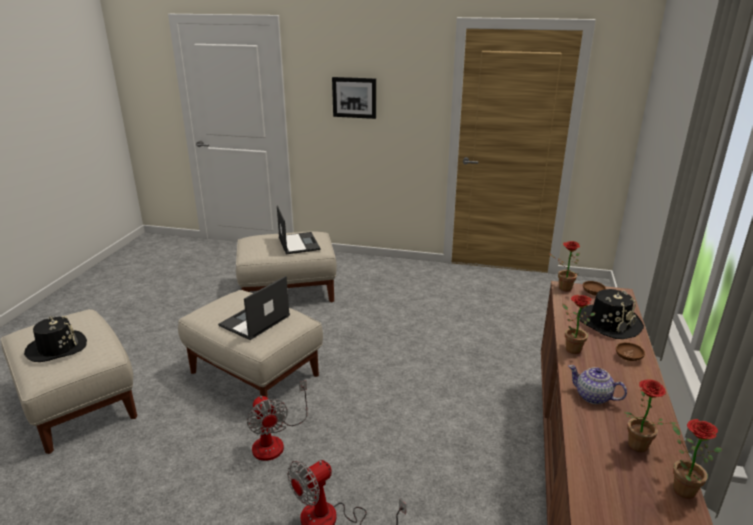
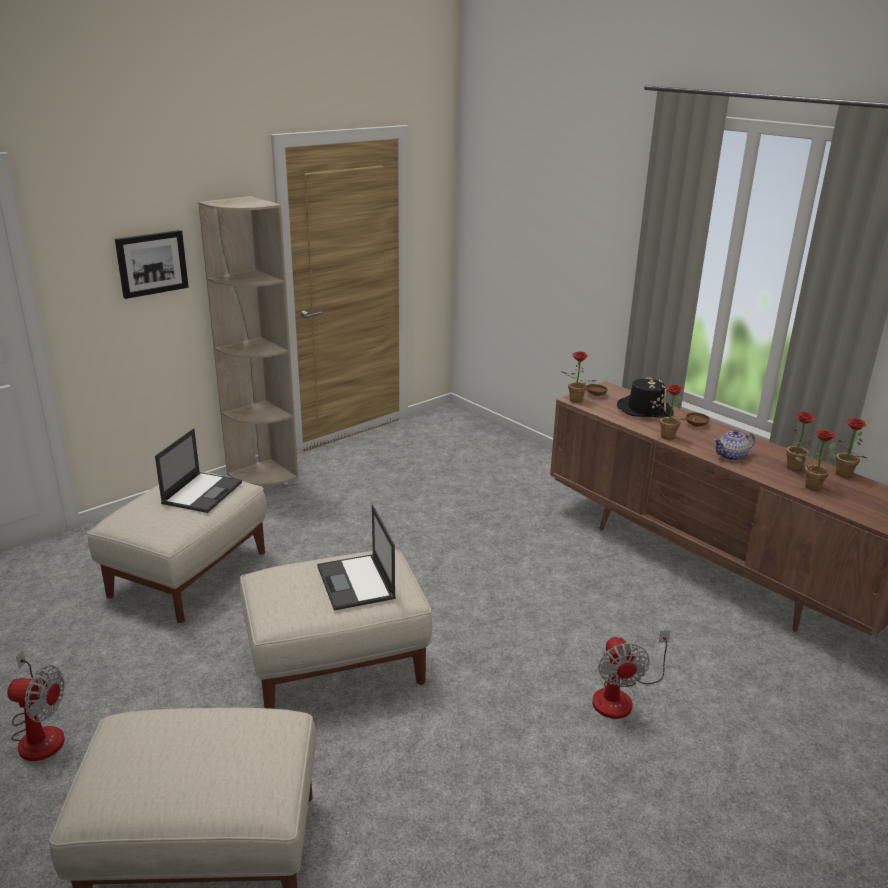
camera: 55 degrees left, 0 degrees up
black hat [24,316,87,362] -> none
fan [247,380,307,461] -> fan moved to [7,650,65,761]
laptop [277,205,321,254] -> laptop turned 90 degrees clockwise [155,428,242,513]
none -> beige bookcase [198,196,298,487]
none -> potted plant [795,430,837,491]

